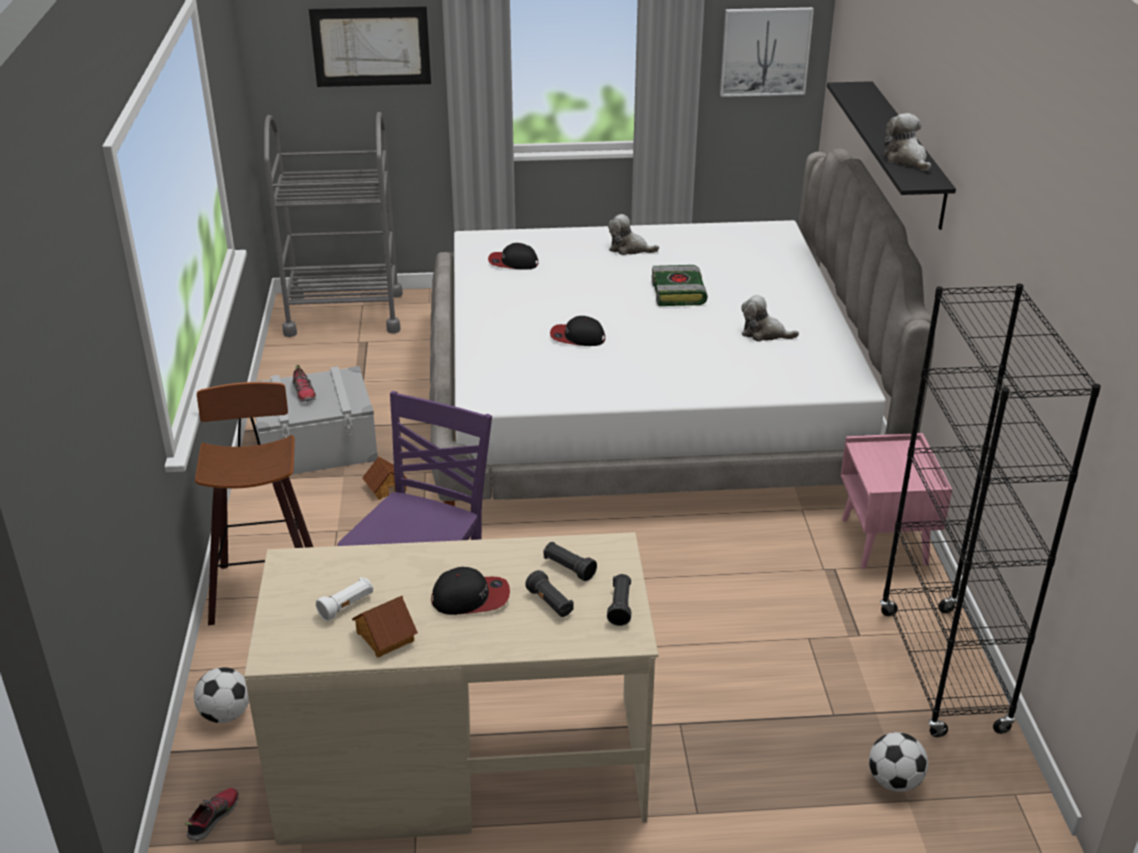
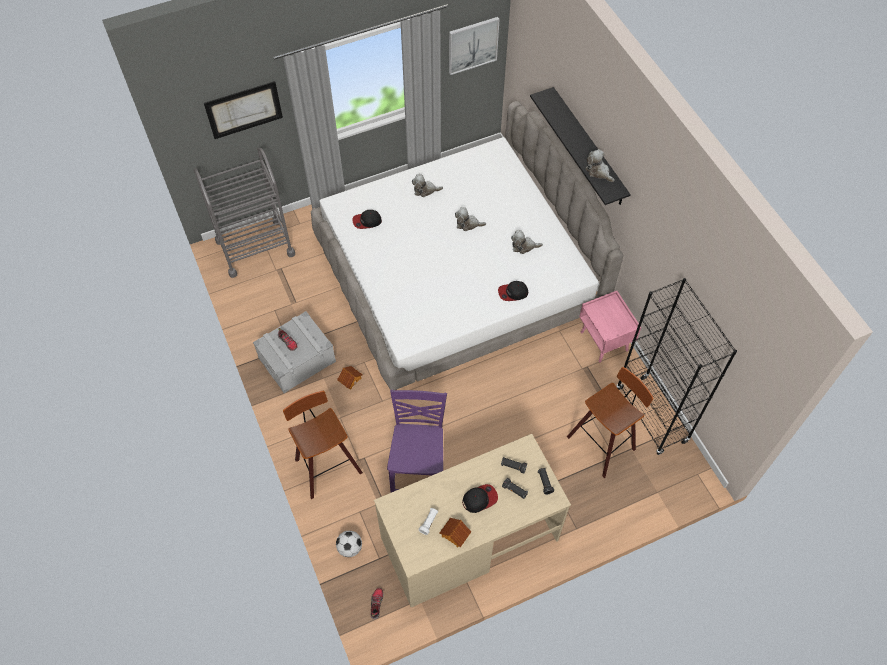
camera: 20 degrees left, 25 degrees up
cap [550,316,605,346] -> cap moved to [498,281,528,301]
book [651,265,708,306] -> plush toy [455,207,486,231]
football [869,732,928,792] -> none
none -> stool [567,367,653,478]

